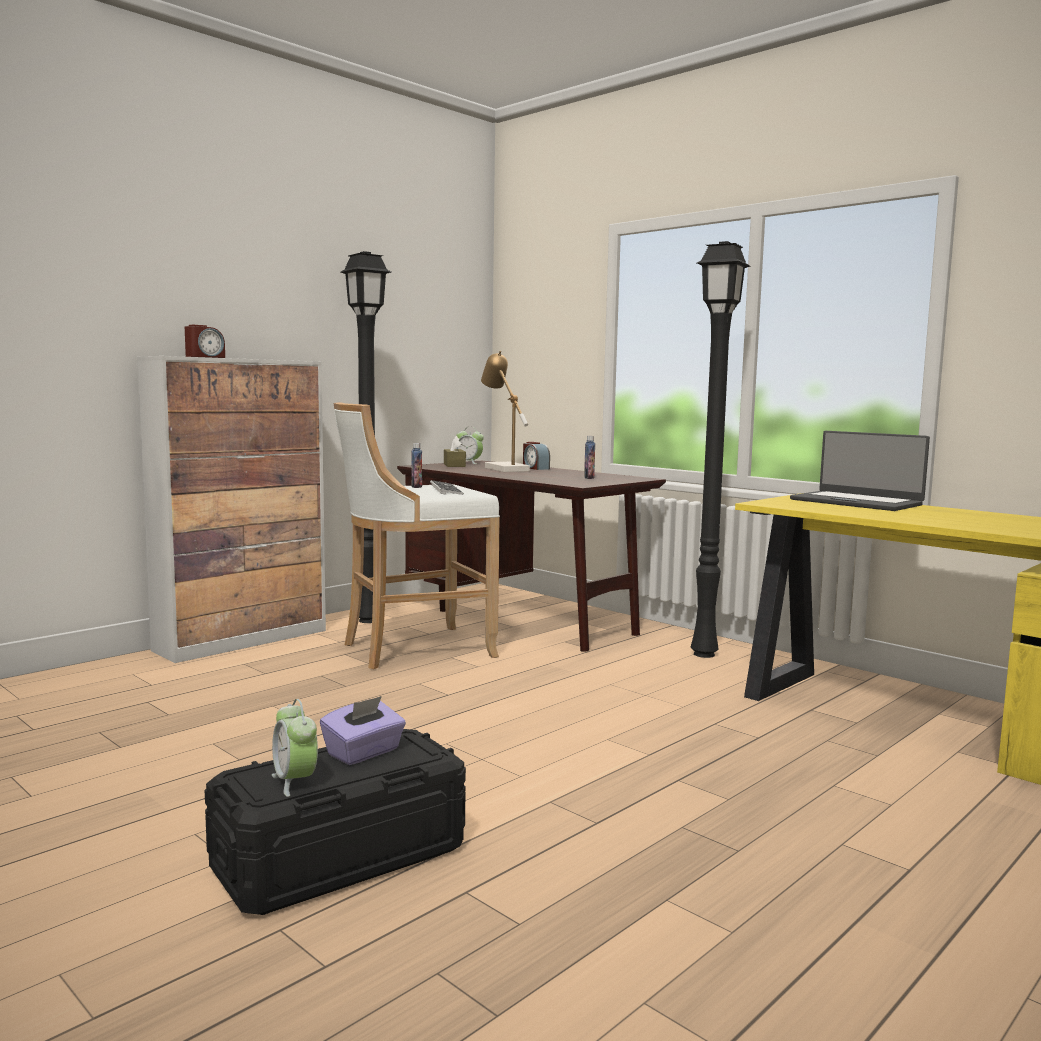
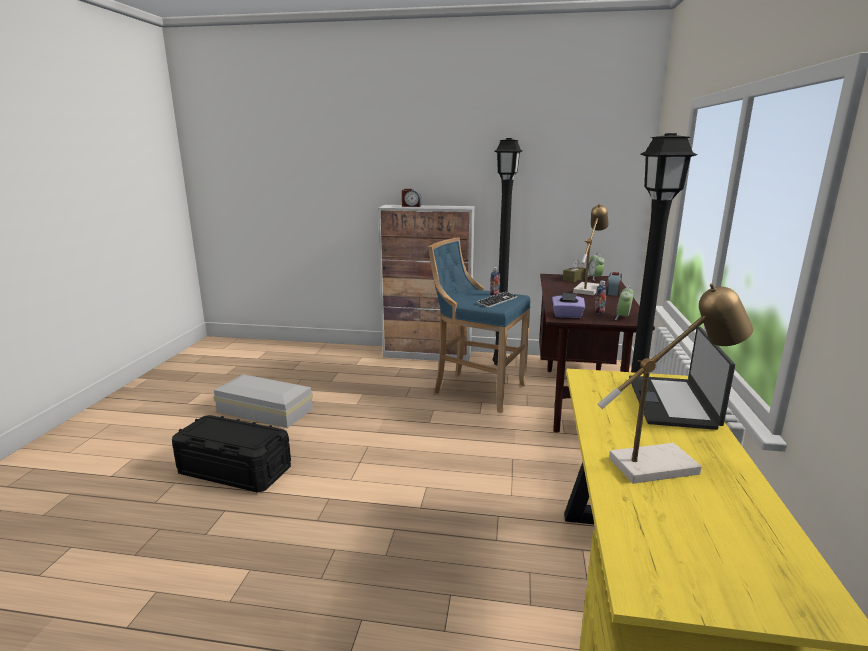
camera: 55 degrees right, 10 degrees up
alarm clock [272,699,318,797] -> alarm clock moved to [615,286,633,320]
purple tissue box [320,696,406,765] -> purple tissue box moved to [552,293,586,318]
white stool [333,402,500,669] -> blue stool [428,237,530,413]
none -> white storage box [213,374,313,428]
none -> table lamp [598,284,753,484]

